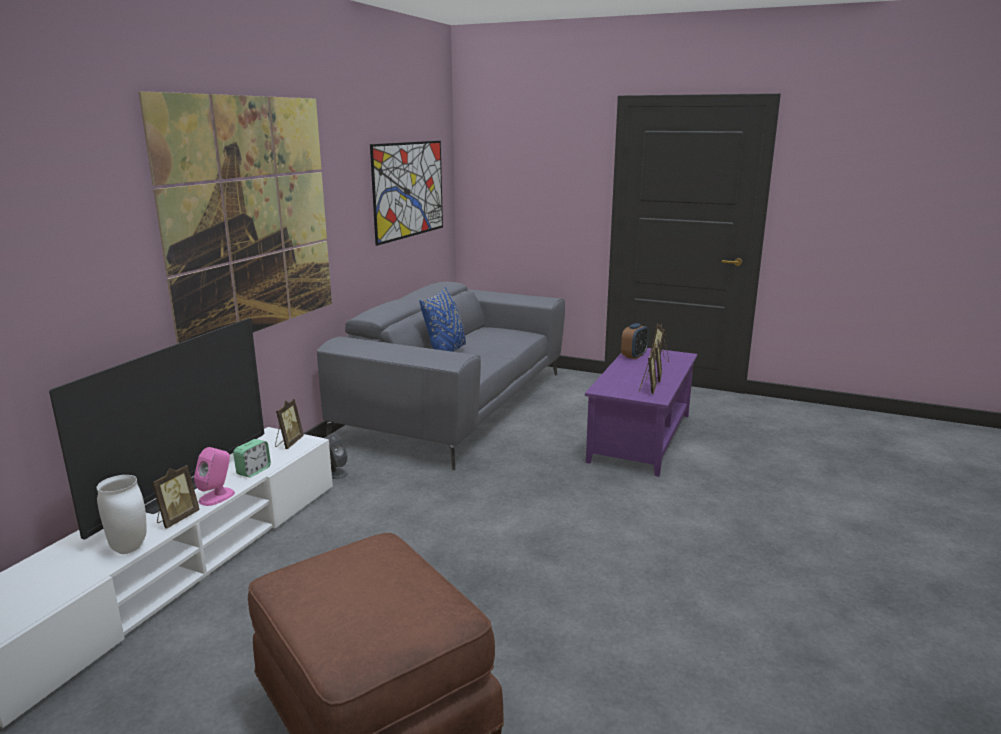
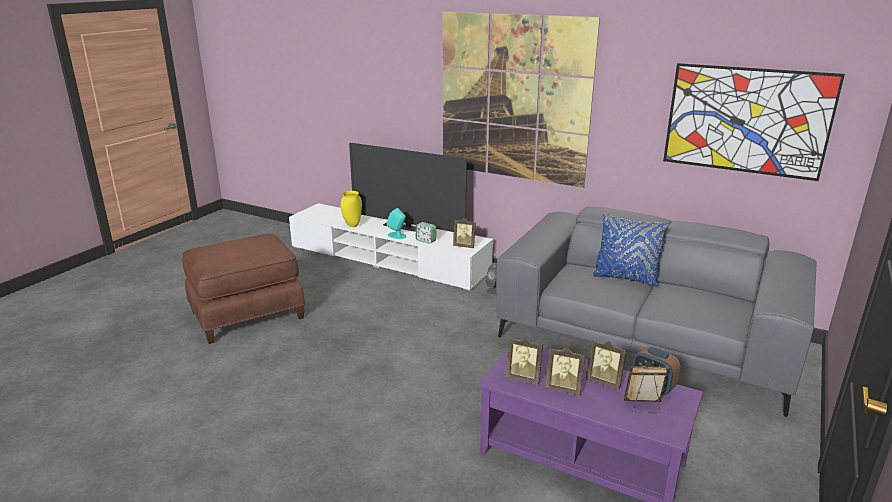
camera: 95 degrees right, 5 degrees up
white vase [97,475,146,554] -> yellow vase [341,191,362,227]
picture frame [152,465,200,529] -> picture frame moved to [586,340,626,390]
pink speaker [194,447,235,506] -> turquoise speaker [387,208,406,239]

